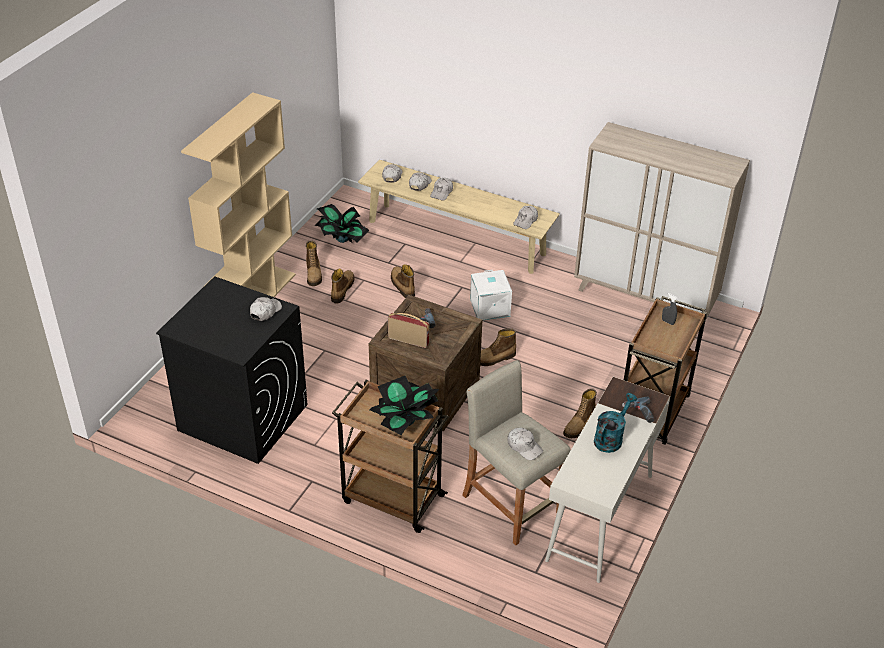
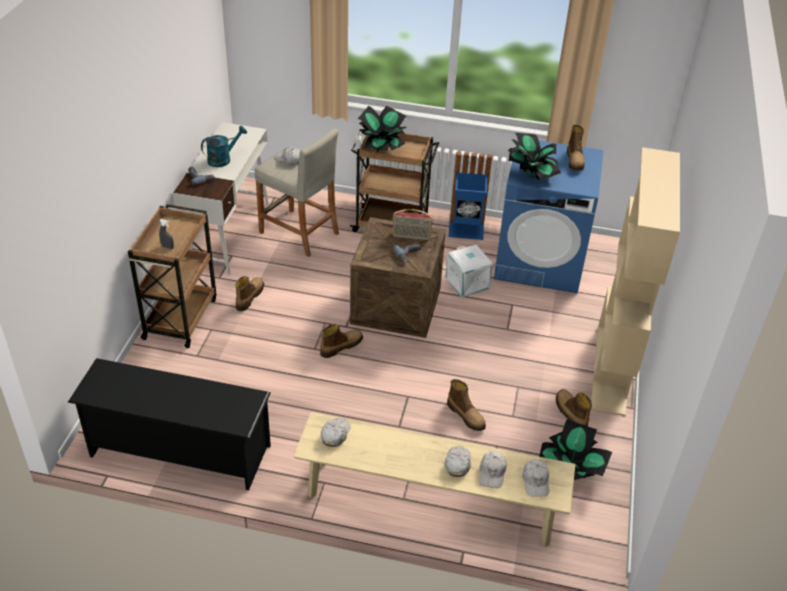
camera: 165 degrees right, 0 degrees up
black washing machine [156,277,308,464] -> blue washing machine [494,140,604,294]
white cap [250,297,282,321] -> potted plant [508,133,561,180]
boot [331,269,355,303] -> boot moved to [567,124,584,171]
white storage box [470,270,512,320] -> white storage box moved to [445,245,493,298]
beige cabinet [574,122,750,319] -> black shoe rack [68,358,271,490]
turquoise watering can [594,393,637,453] -> turquoise watering can turned 150 degrees counterclockwise [201,126,247,167]
none -> blue trash can [448,152,492,240]

